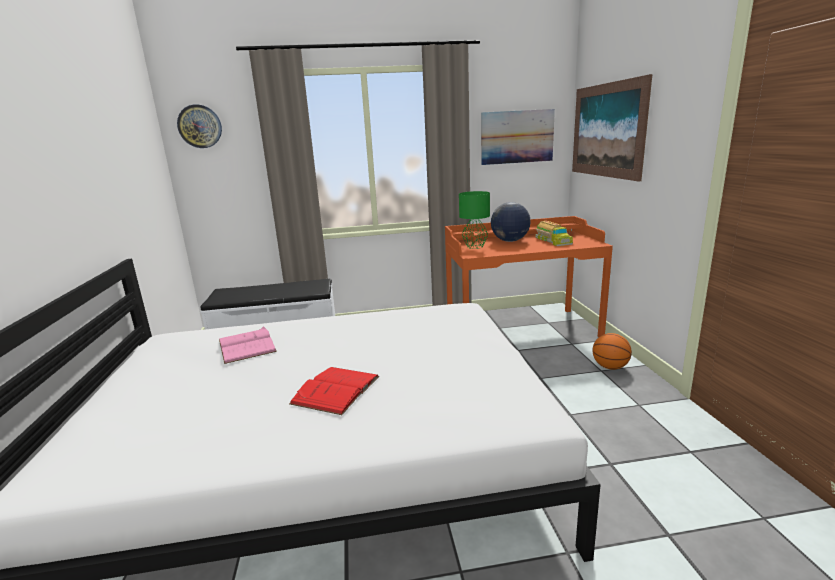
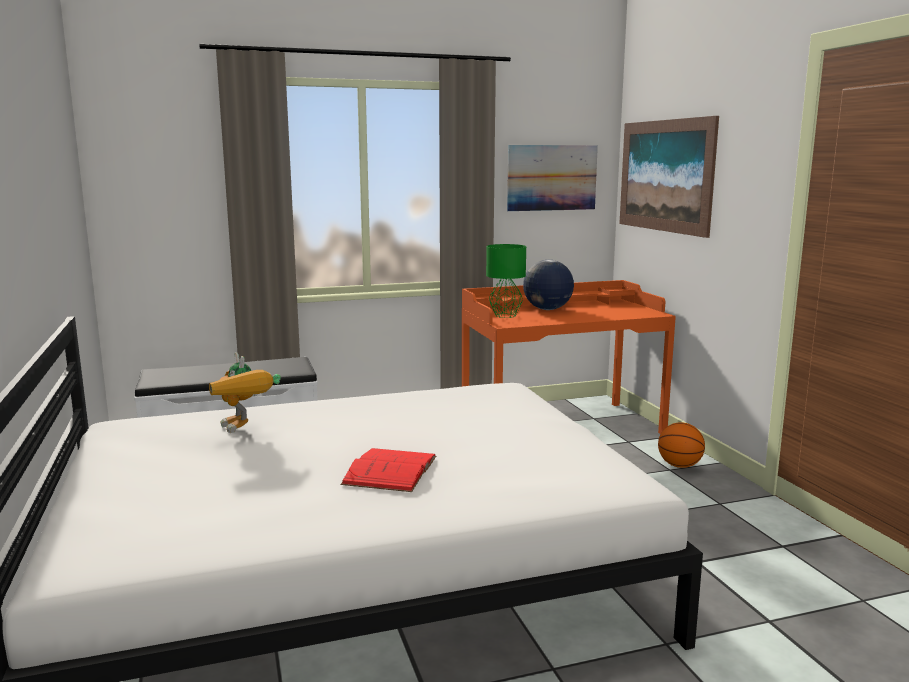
camera: 10 degrees left, 5 degrees down
wall clock [177,104,222,148] -> none
pink book [219,326,277,364] -> toy robot [209,353,281,433]
toy truck [536,221,573,246] -> none

